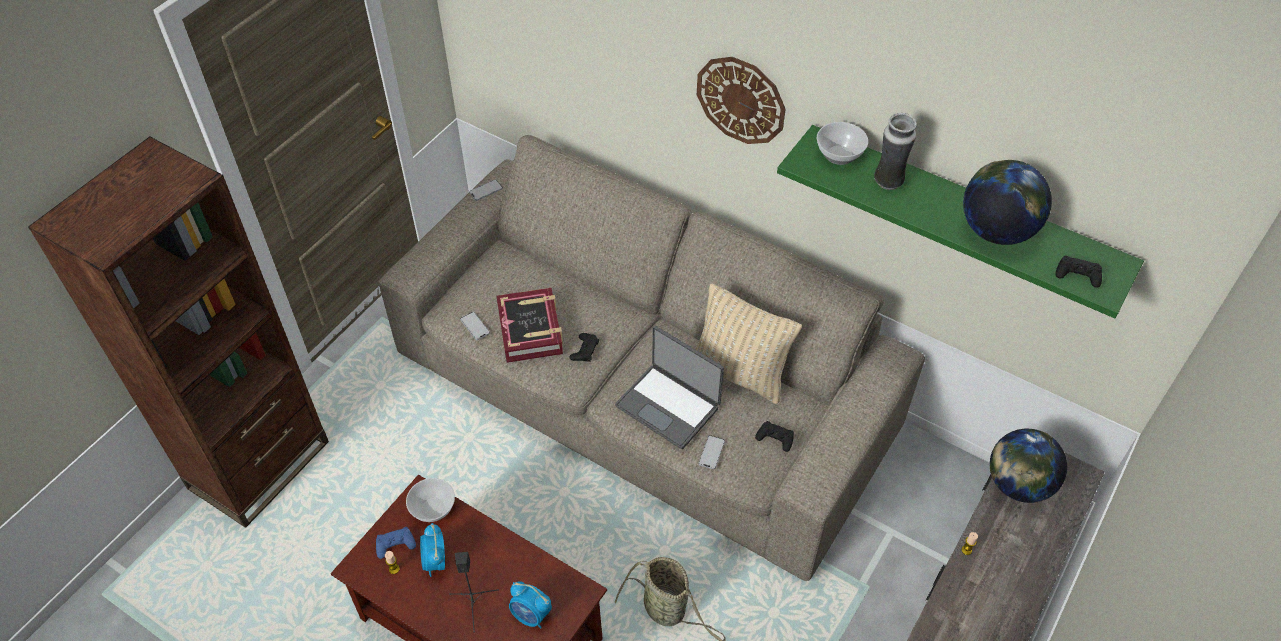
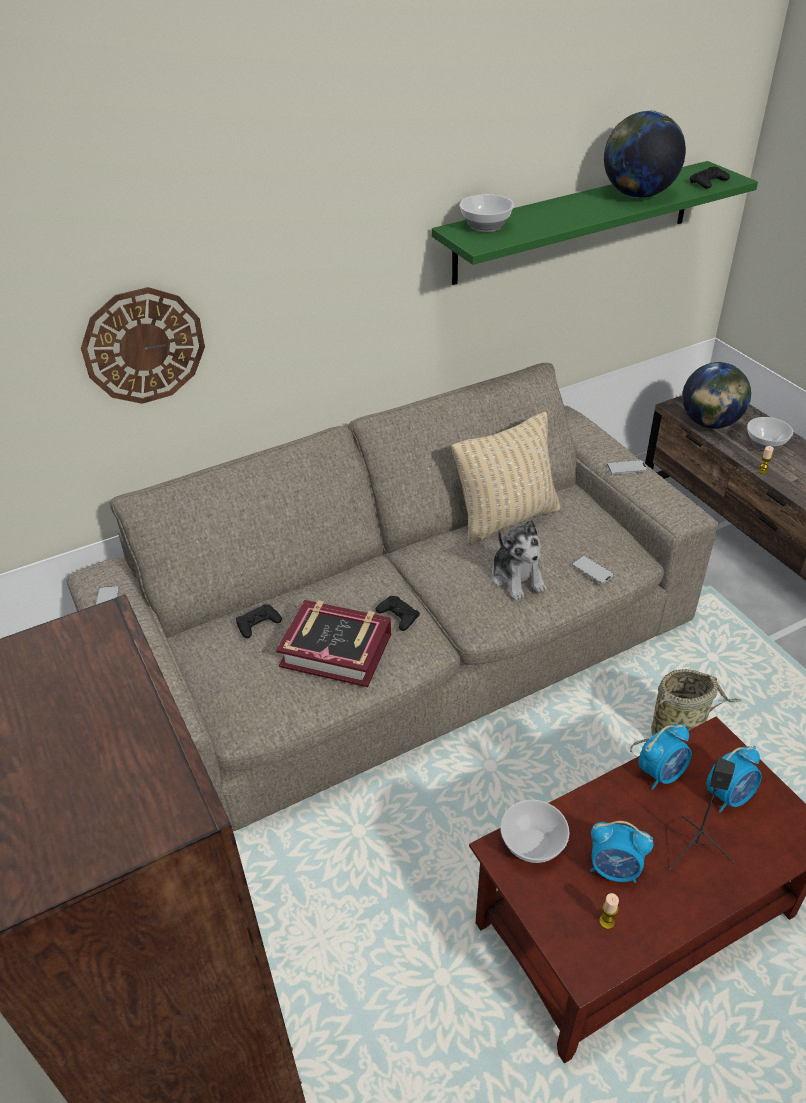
camera: 60 degrees left, 10 degrees down
blue game controller [376,527,416,559] -> none
phone [460,312,490,340] -> phone moved to [607,460,647,475]
laptop [615,326,724,449] -> plush toy [491,519,547,601]
wall clock [697,57,786,144] -> wall clock moved to [81,287,205,404]
black game controller [755,421,794,452] -> black game controller moved to [236,604,282,638]
vase [874,113,917,190] -> none
none -> alarm clock [639,724,692,790]
none -> bowl [747,417,793,451]

